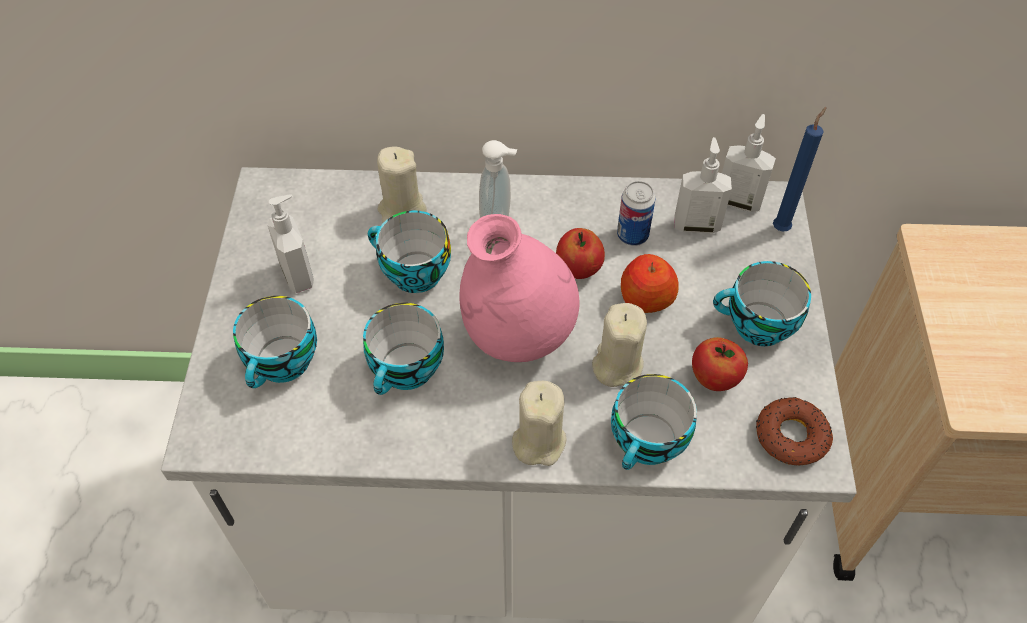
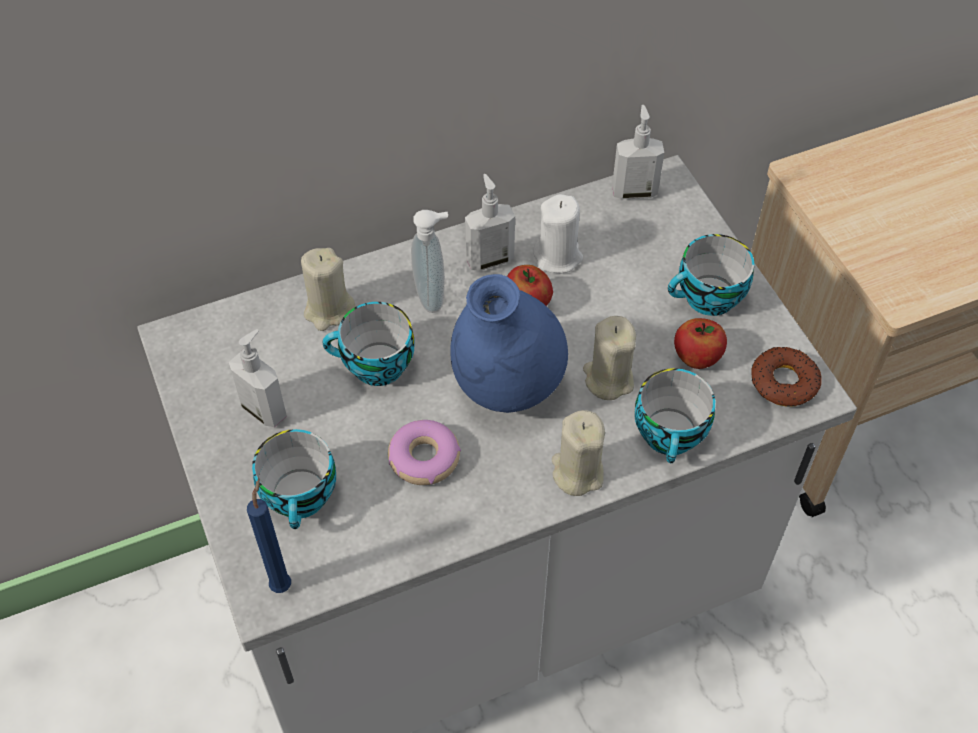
camera: 25 degrees left, 0 degrees up
cup [363,303,444,395] -> donut [388,420,461,485]
pink vase [459,214,579,362] -> blue vase [450,274,568,413]
can [617,181,656,246] -> white candle [533,194,583,273]
apple [621,254,679,313] -> none
soap dispenser [674,137,732,233] -> soap dispenser moved to [465,174,515,271]
blue candle [773,107,827,231] -> blue candle moved to [247,479,291,593]

